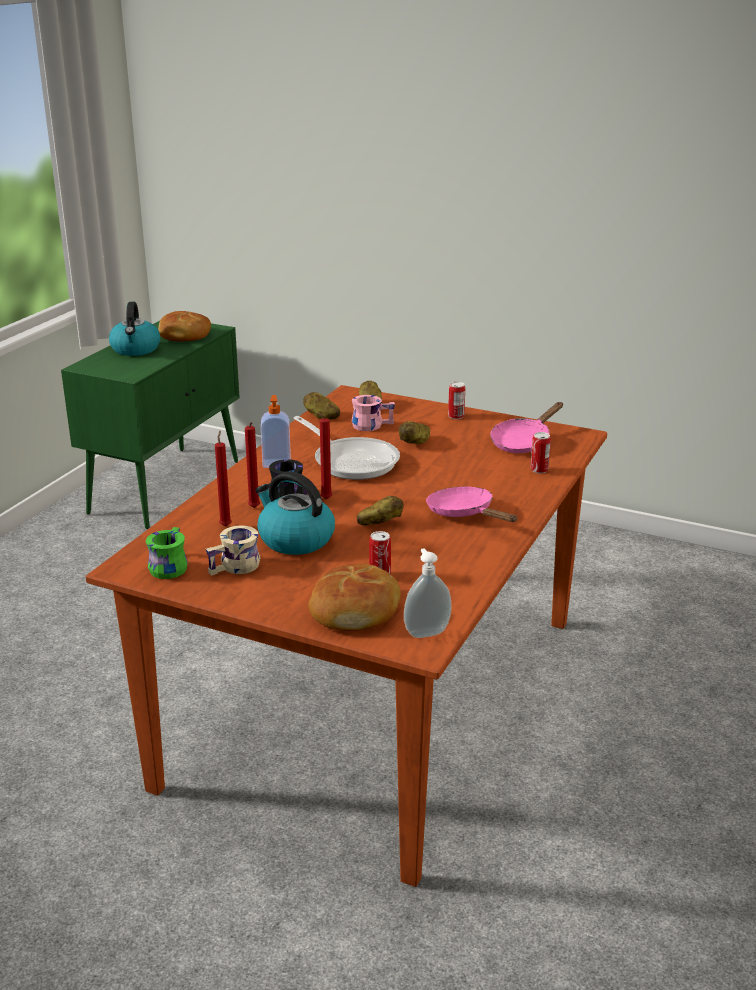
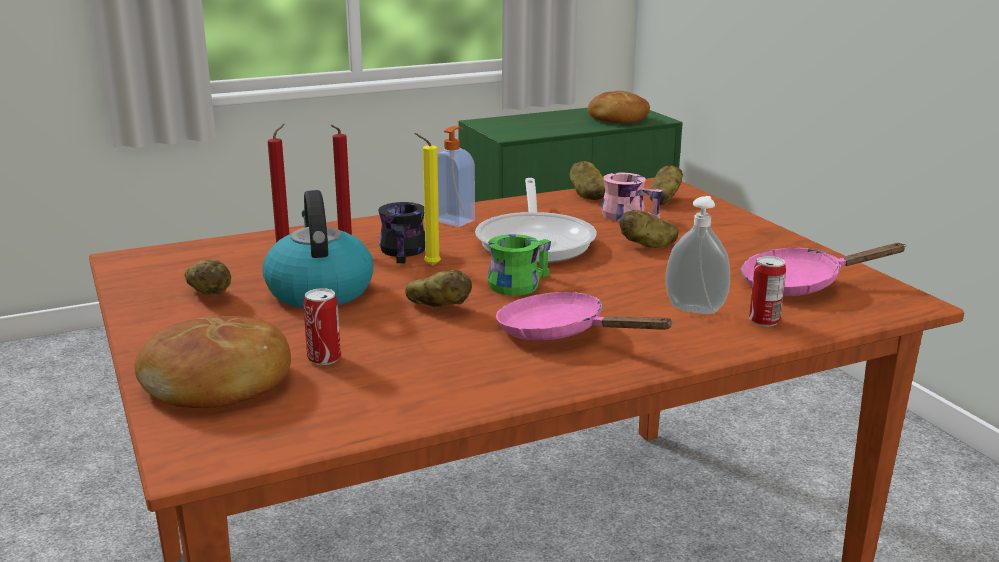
camera: 40 degrees right, 5 degrees down
kettle [109,302,160,356] -> none
green mug [146,527,187,579] -> green mug moved to [488,234,551,296]
beige mug [206,525,260,576] -> potato [184,260,231,295]
red candle [316,413,332,499] -> yellow candle [414,133,441,266]
soap dispenser [404,548,452,638] -> soap dispenser moved to [665,196,730,314]
pink frying pan [426,487,517,522] -> pink frying pan turned 60 degrees counterclockwise [496,292,674,340]
can [448,382,465,419] -> none

